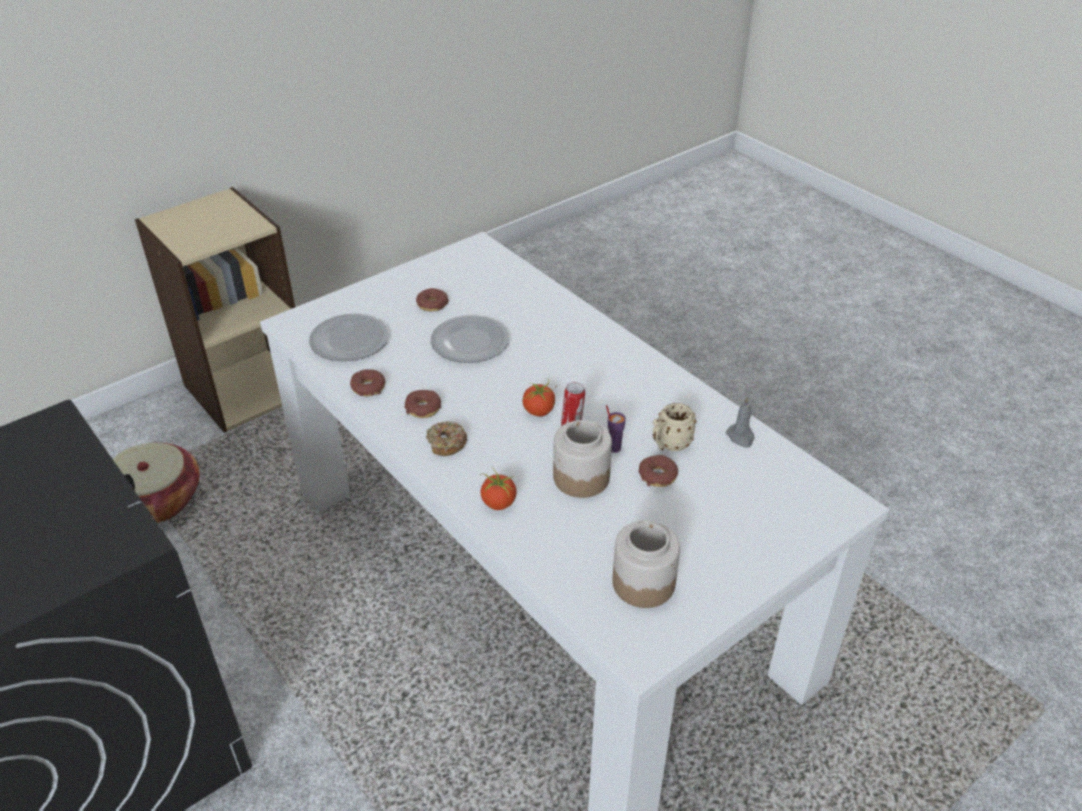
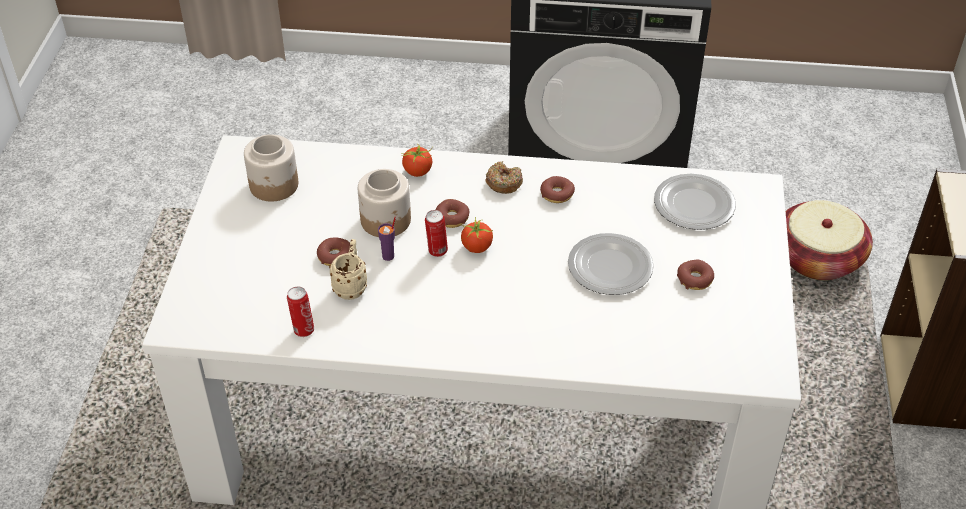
camera: 135 degrees right, 5 degrees up
donut [350,369,386,396] -> donut moved to [435,199,469,228]
grey candle [726,396,755,448] -> can [287,287,314,337]

